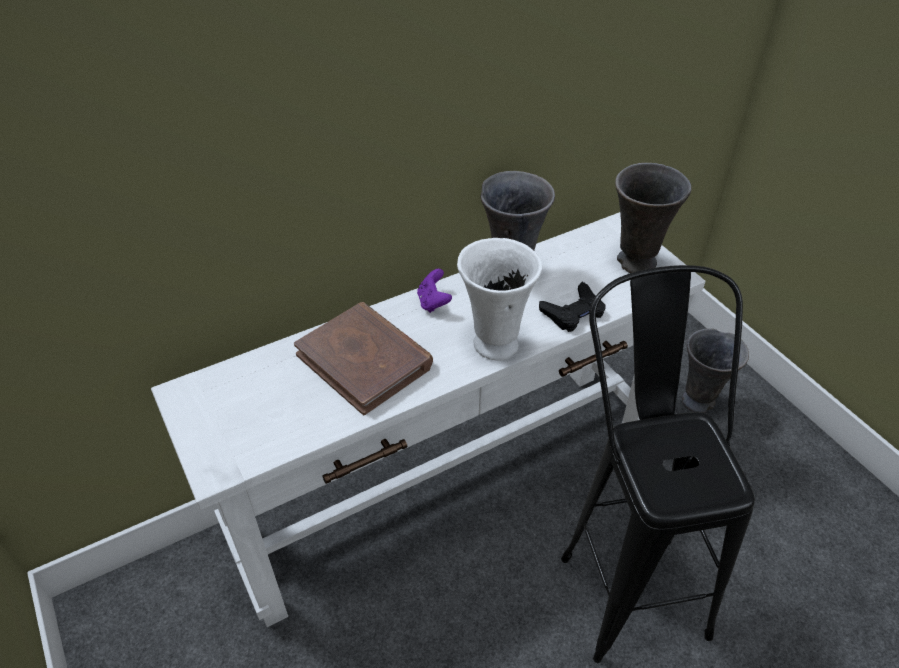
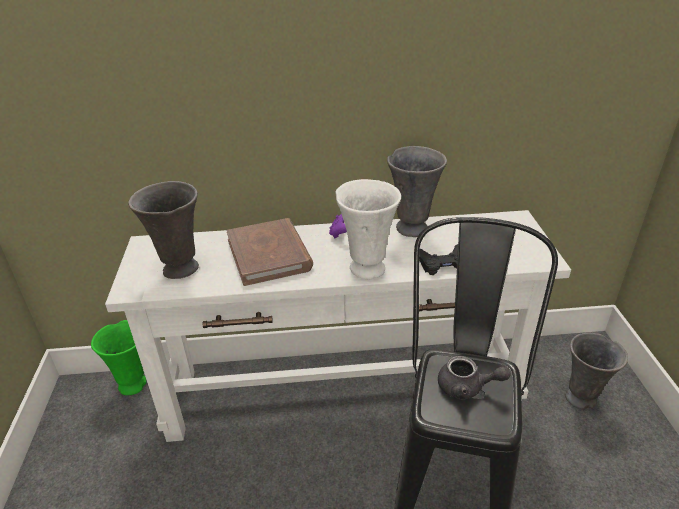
camera: 25 degrees right, 10 degrees down
grey vase [615,163,691,273] -> grey vase moved to [128,181,199,279]
none -> green vase [91,320,147,395]
none -> grey teapot [438,356,510,400]

